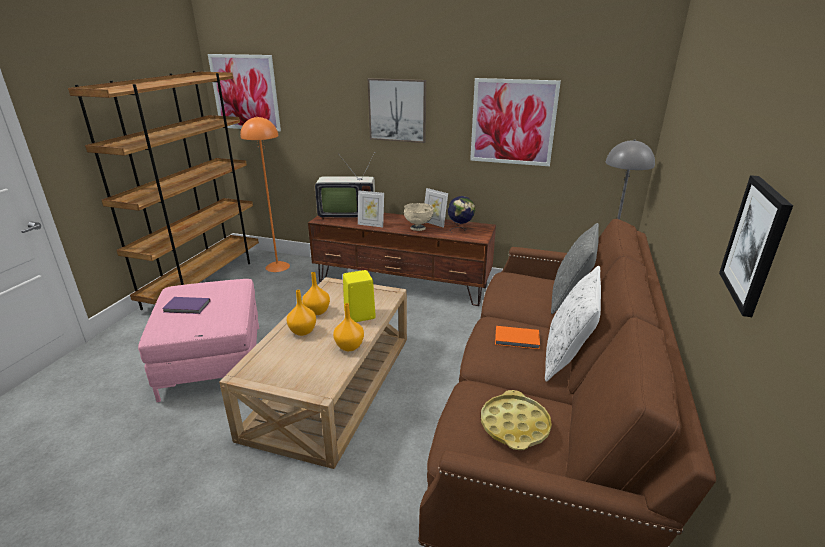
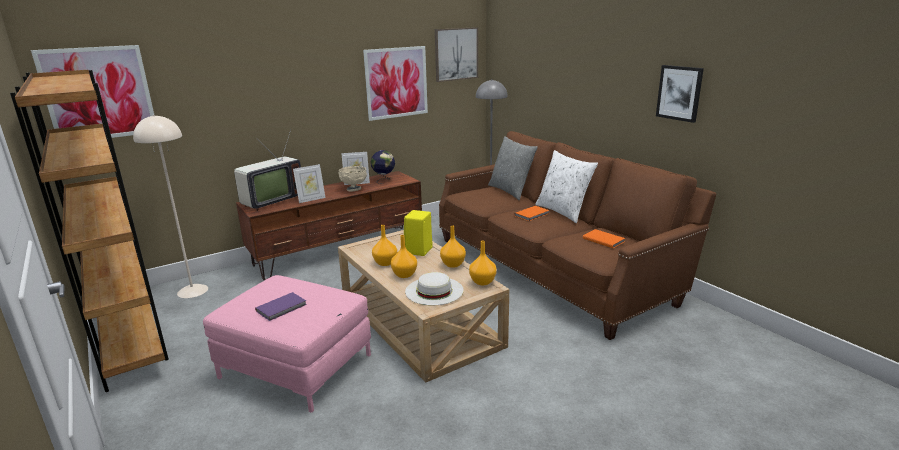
camera: 50 degrees left, 5 degrees down
orange floor lamp [240,116,290,272] -> beige floor lamp [133,115,208,298]
picture [368,78,426,143] -> picture moved to [435,27,478,82]
yellow tray [481,390,552,450] -> orange book [583,229,625,248]
none -> white hat [405,272,464,306]
none -> orange vase [469,241,497,285]

